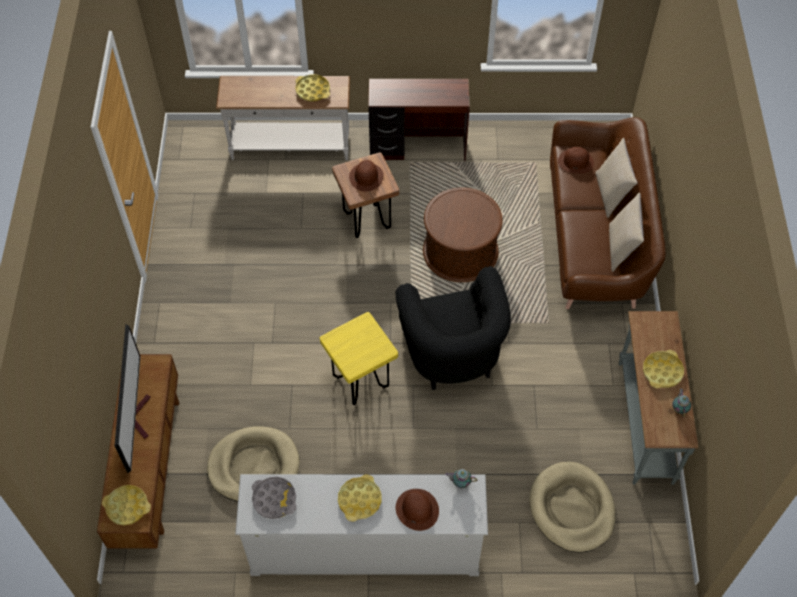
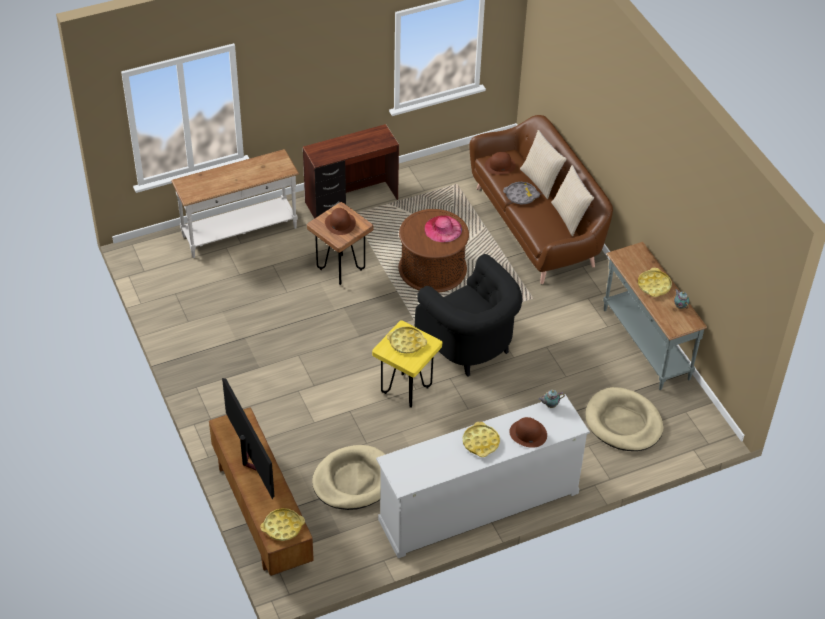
camera: 25 degrees left, 10 degrees down
grey tray [252,477,297,519] -> grey tray moved to [503,182,540,204]
yellow tray [295,74,330,101] -> yellow tray moved to [387,326,427,354]
none -> pink hat [424,216,462,242]

